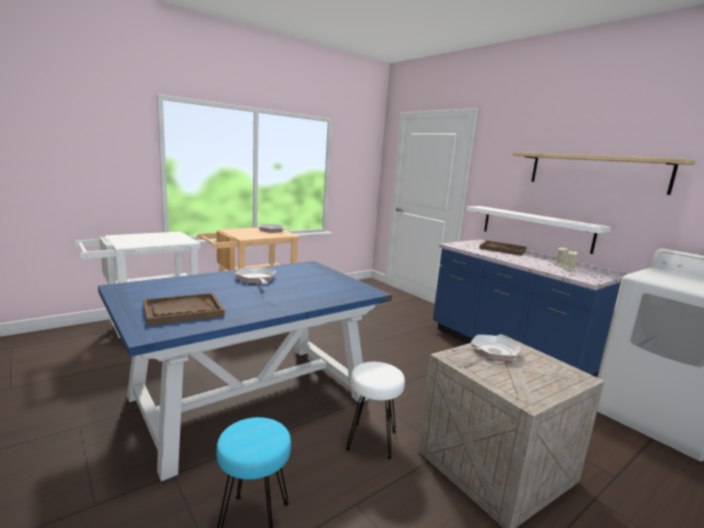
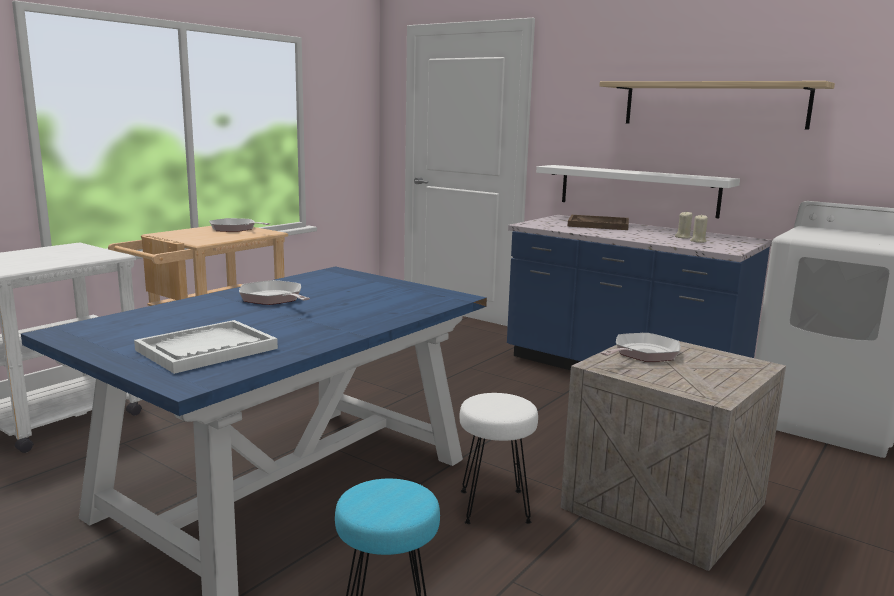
camera: 15 degrees left, 0 degrees up
brown tray [143,293,224,326] -> white tray [134,320,278,374]

